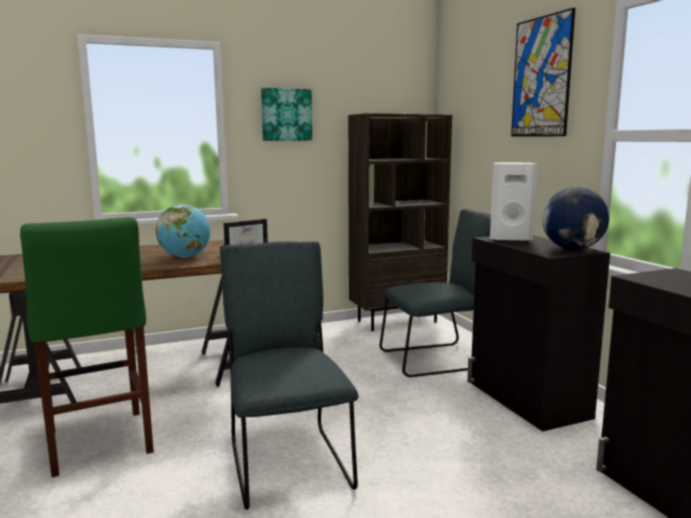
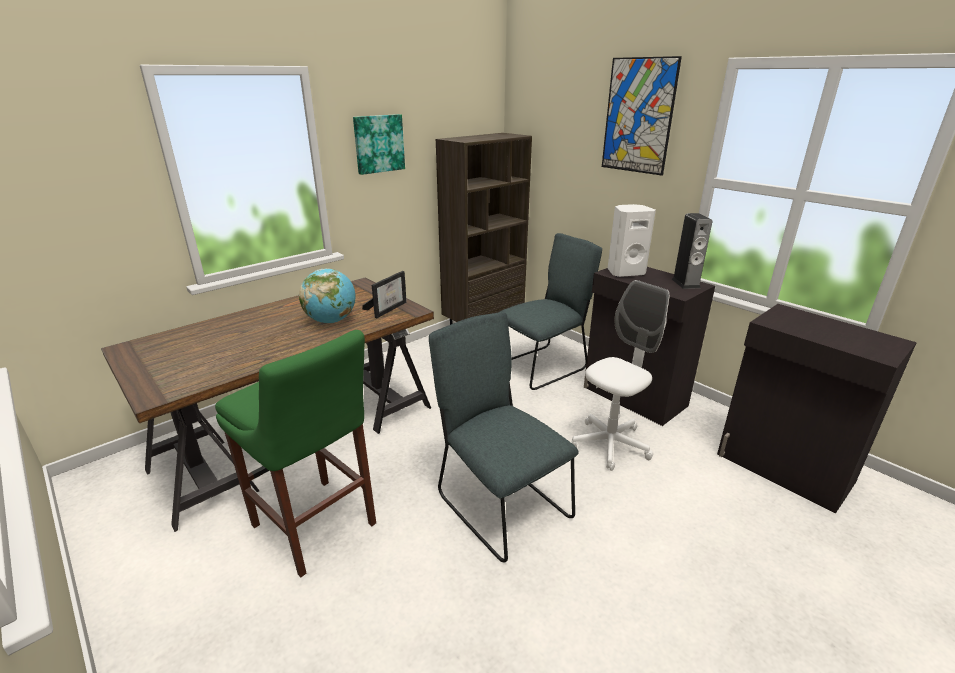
camera: 20 degrees left, 15 degrees up
globe [542,187,609,250] -> speaker [672,213,712,289]
none -> white office chair [571,280,669,471]

